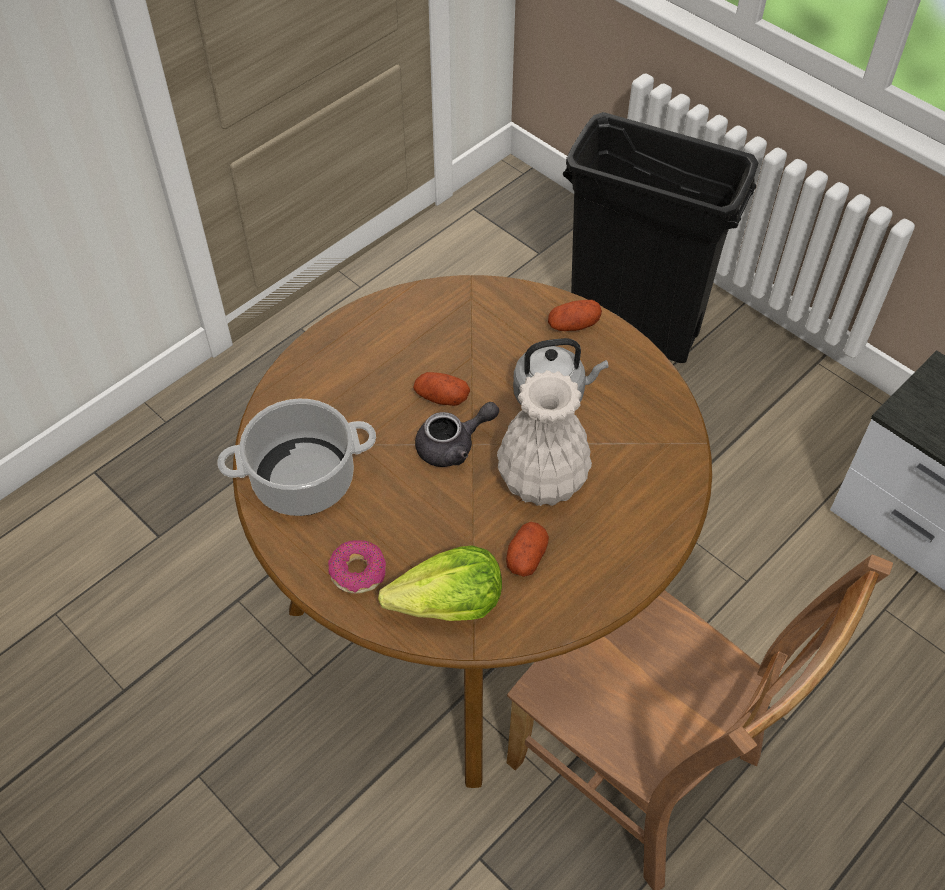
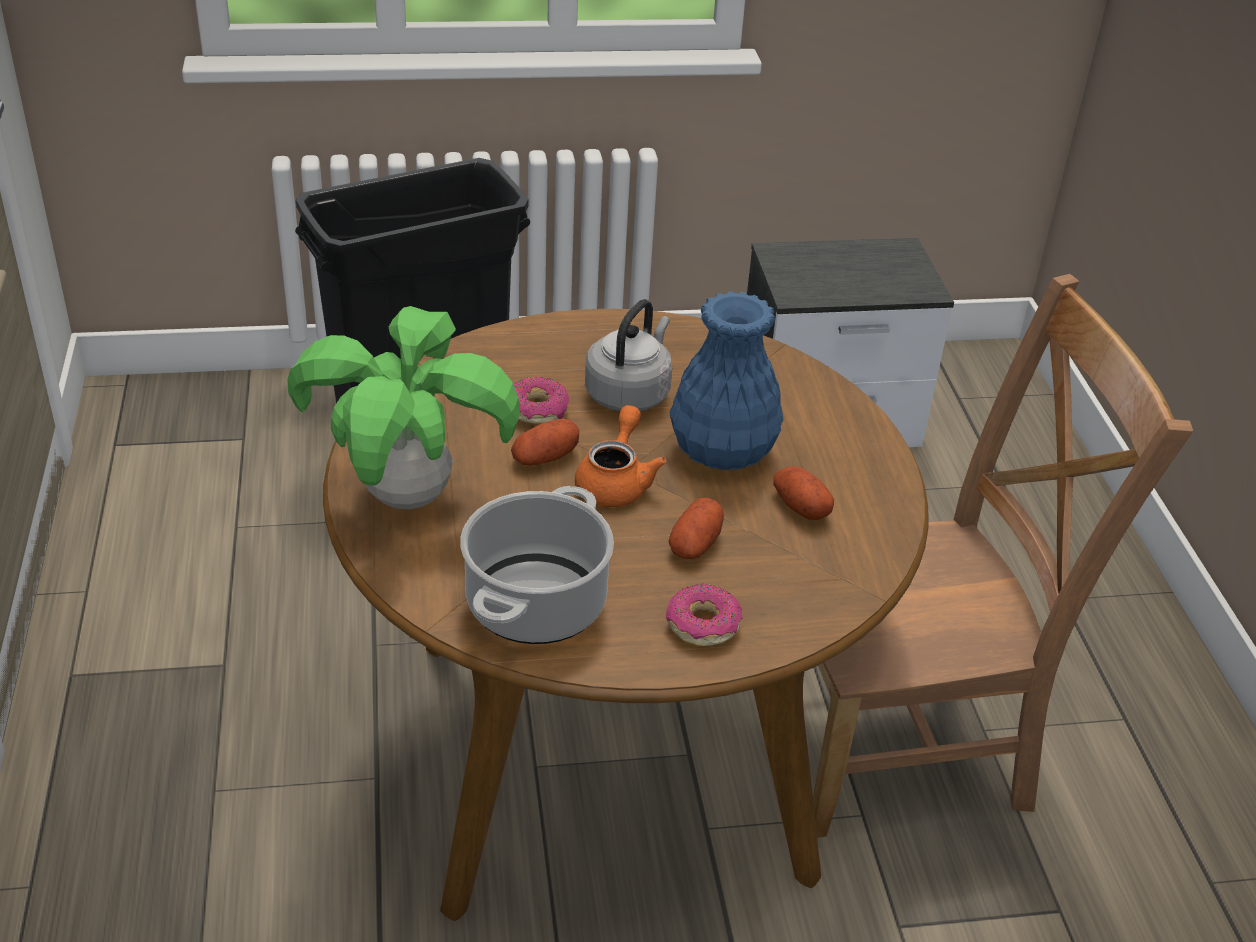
camera: 55 degrees left, 15 degrees down
lettuce [378,545,502,621] -> none
grey teapot [415,402,499,467] -> orange teapot [575,405,666,507]
white vase [497,370,592,506] -> blue vase [670,291,783,470]
potato [548,300,602,331] -> potato moved to [668,497,724,559]
none -> potted plant [287,306,520,509]
none -> donut [514,376,569,424]

